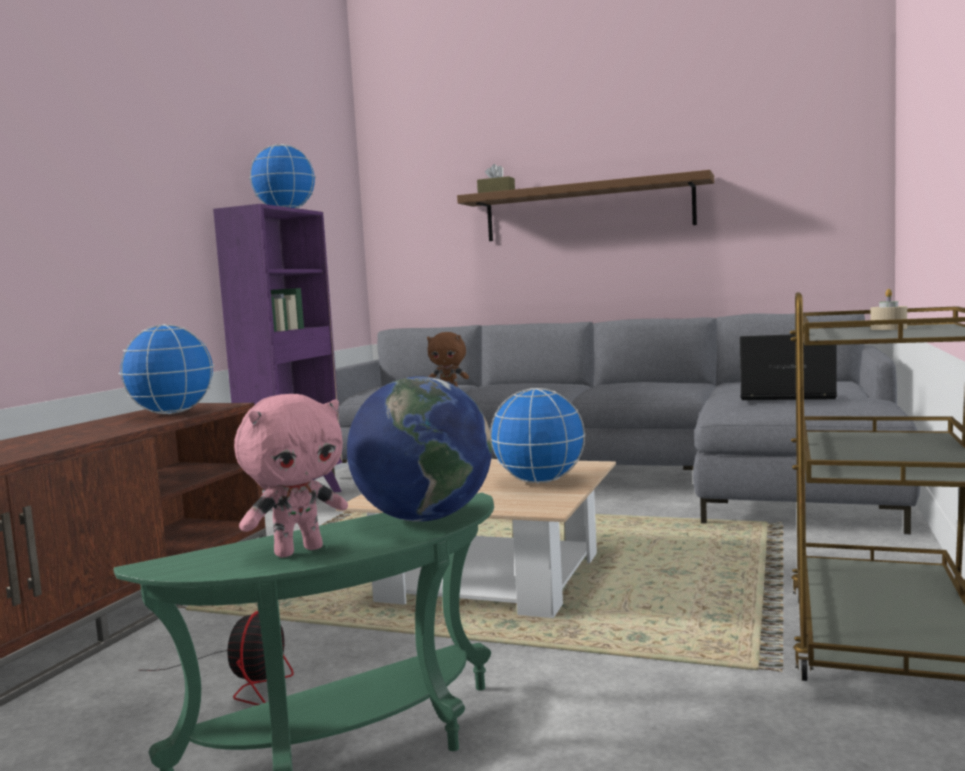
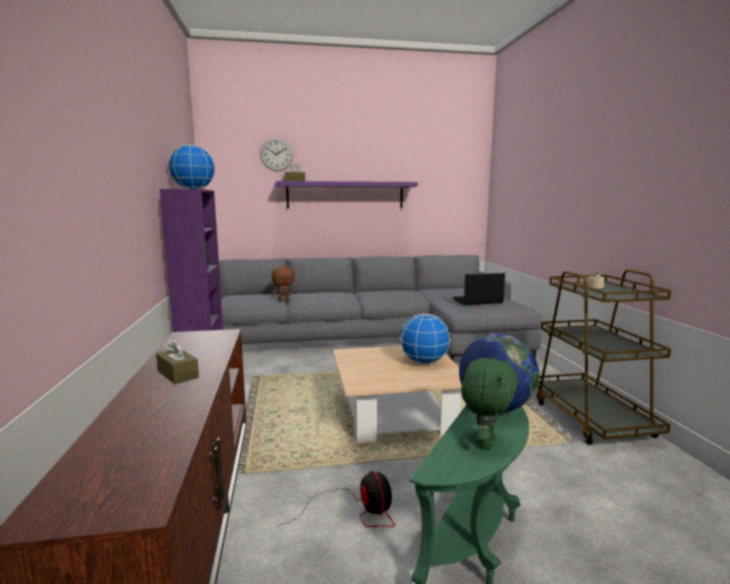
camera: 30 degrees left, 5 degrees up
globe [119,324,215,414] -> none
pink plush toy [234,394,348,558] -> green plush toy [461,358,518,450]
brown shelf [457,170,714,241] -> purple shelf [275,181,418,208]
none -> brown tissue box [156,338,199,384]
none -> wall clock [260,137,293,171]

